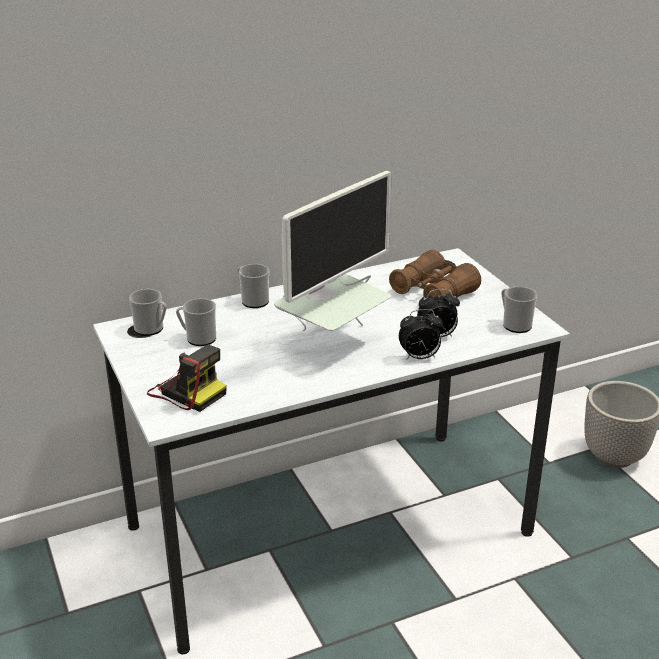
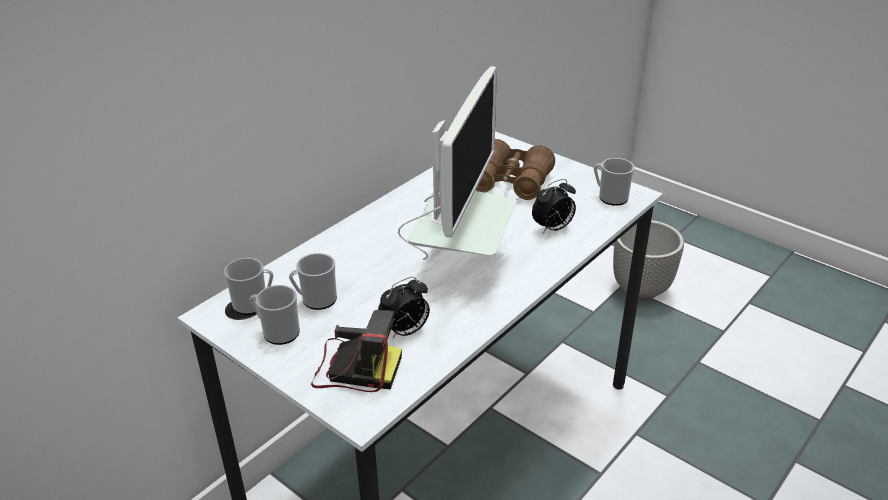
camera: 25 degrees left, 5 degrees up
mug [238,264,269,308] -> mug moved to [250,285,300,345]
alarm clock [399,309,443,360] -> alarm clock moved to [378,277,430,339]

